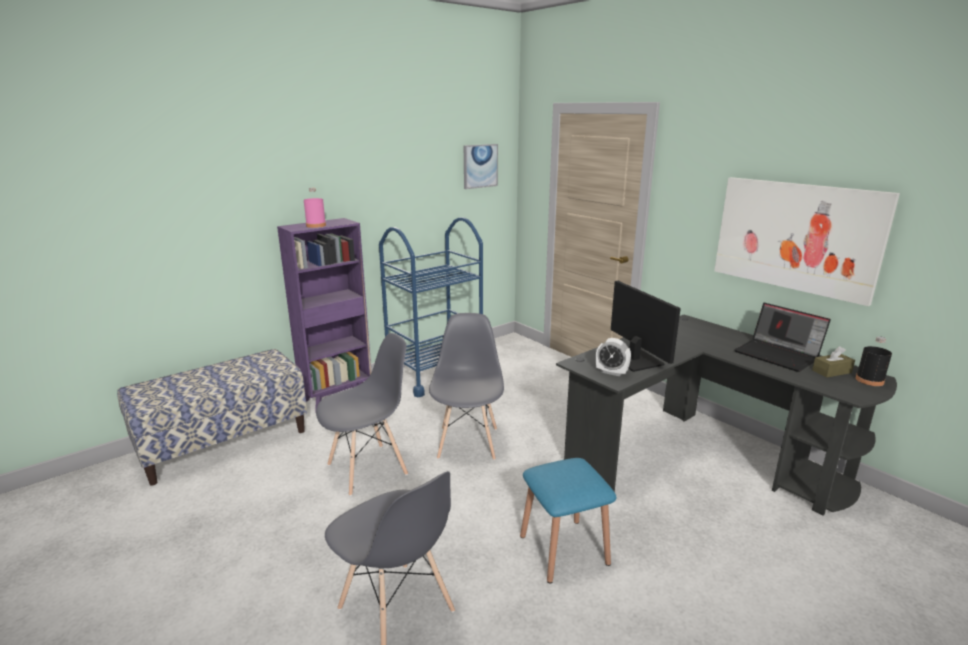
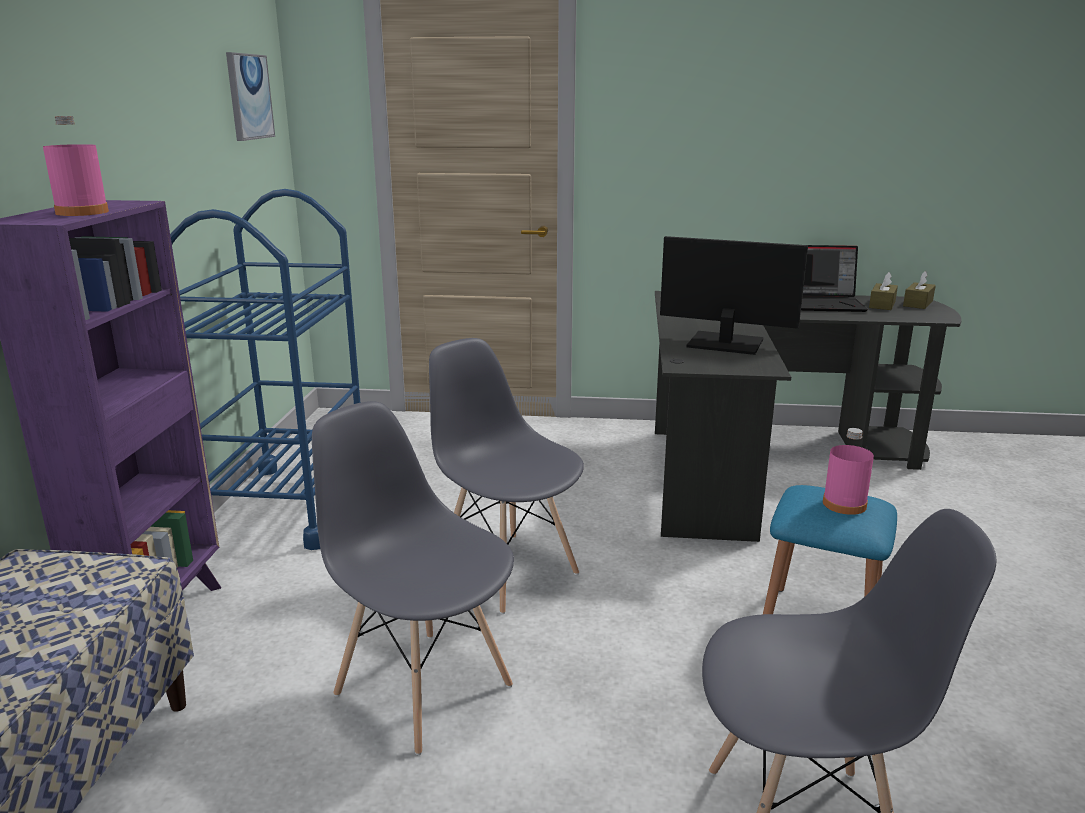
camera: 45 degrees left, 0 degrees up
grey chair [316,333,408,496] -> grey chair turned 60 degrees counterclockwise [312,401,514,755]
alarm clock [596,338,631,377] -> none
picture [714,177,900,306] -> none
black bottle [856,336,892,386] -> brown tissue box [903,271,936,309]
none -> pink bottle [823,428,874,515]

